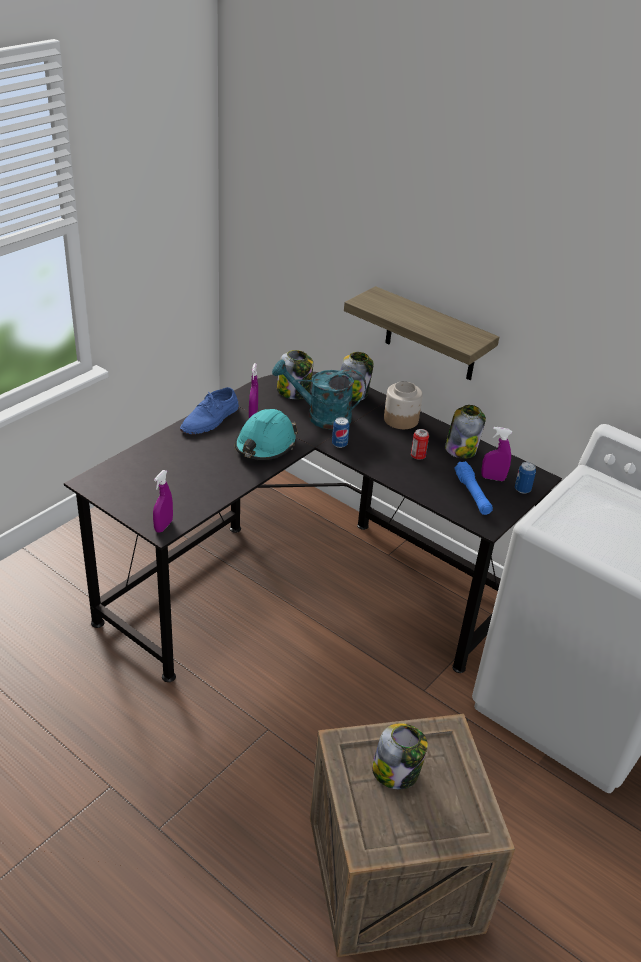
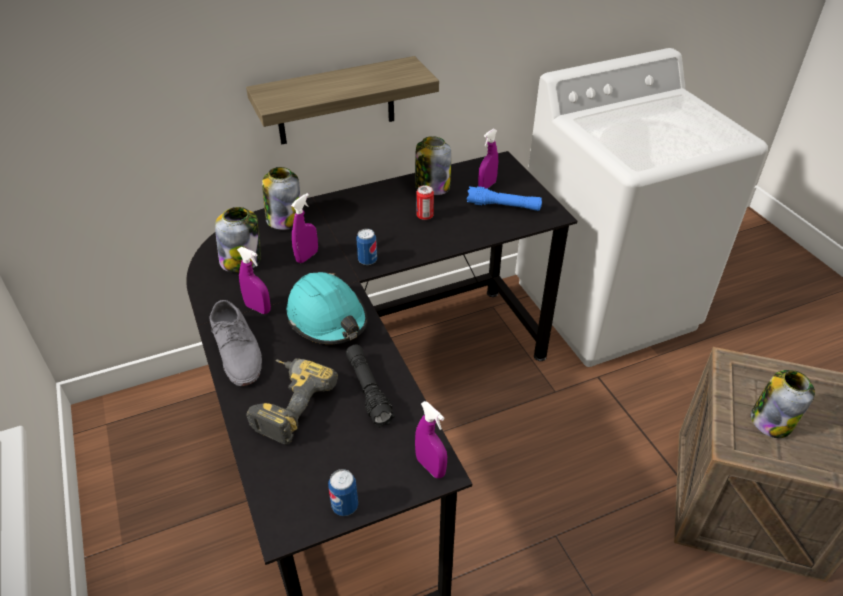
camera: 60 degrees left, 5 degrees up
blue shoe [180,387,239,434] -> grey shoe [209,300,262,386]
turquoise watering can [272,359,366,430] -> purple spray bottle [291,193,318,263]
jar [384,381,423,429] -> none
can [515,462,536,494] -> can moved to [328,469,358,516]
none -> power drill [246,358,338,445]
none -> black flashlight [346,345,395,427]

